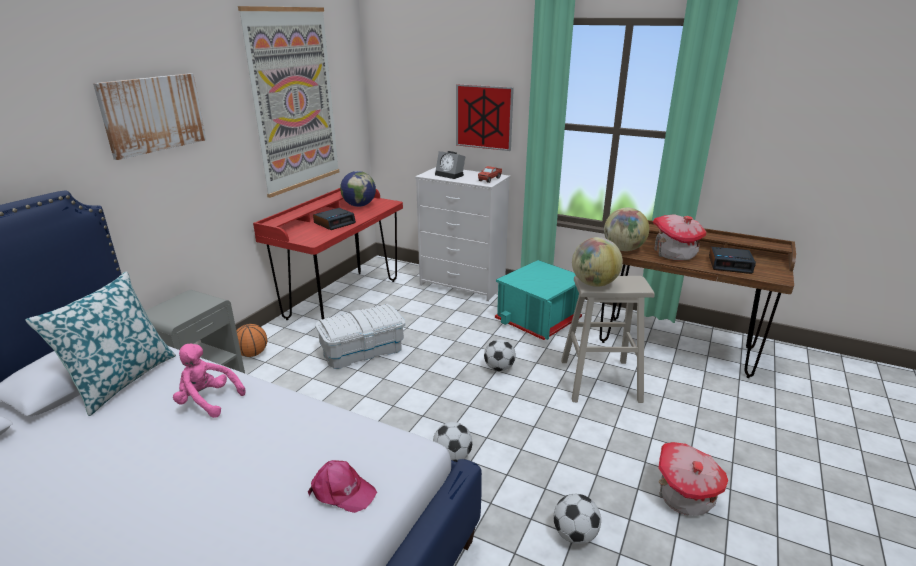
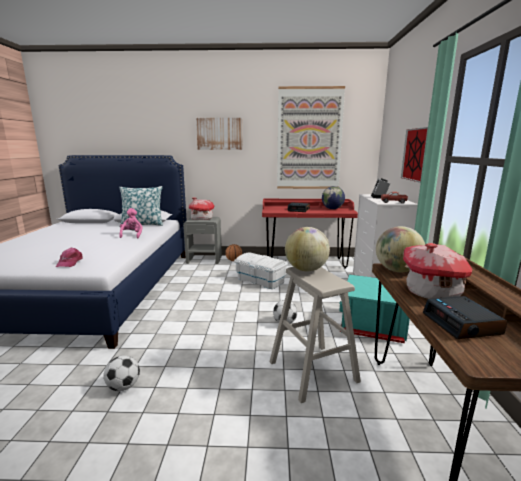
camera: 65 degrees right, 10 degrees down
football [433,422,473,462] -> none
toy house [658,442,728,516] -> toy house moved to [189,197,214,220]

